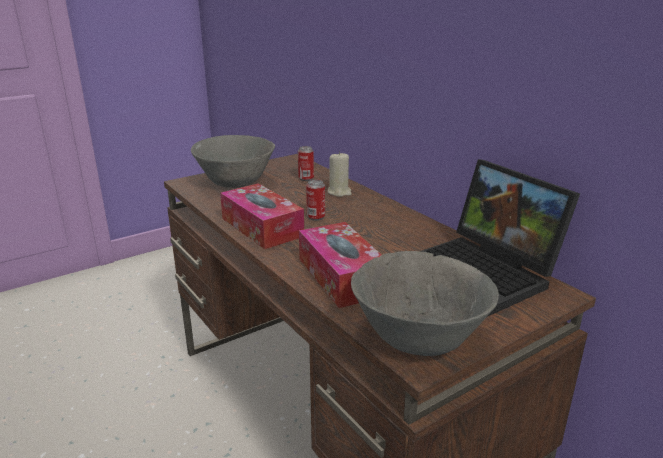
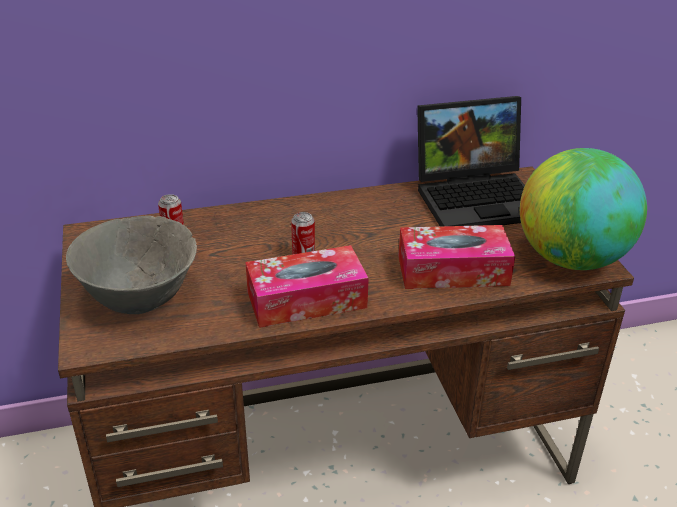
camera: 70 degrees left, 10 degrees up
beige candle [328,151,351,197] -> none
grey bowl [351,251,499,356] -> globe [520,148,647,270]

